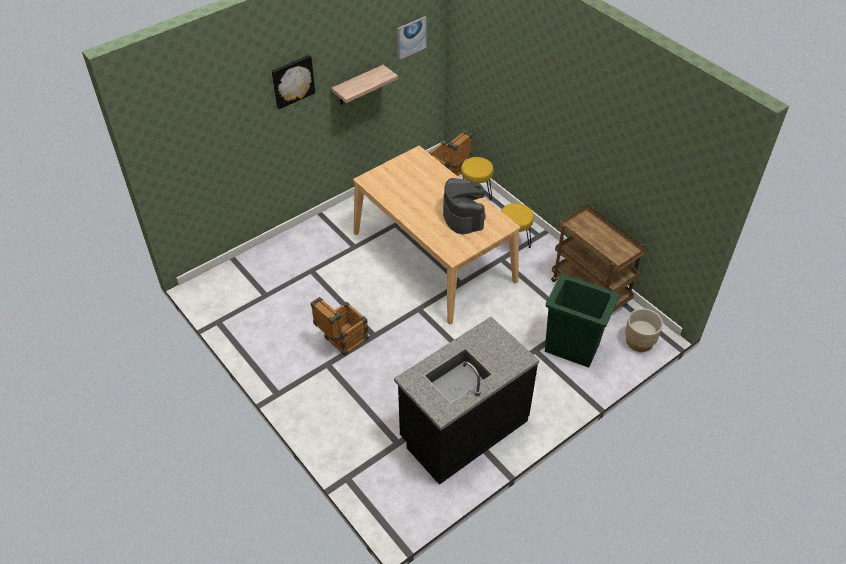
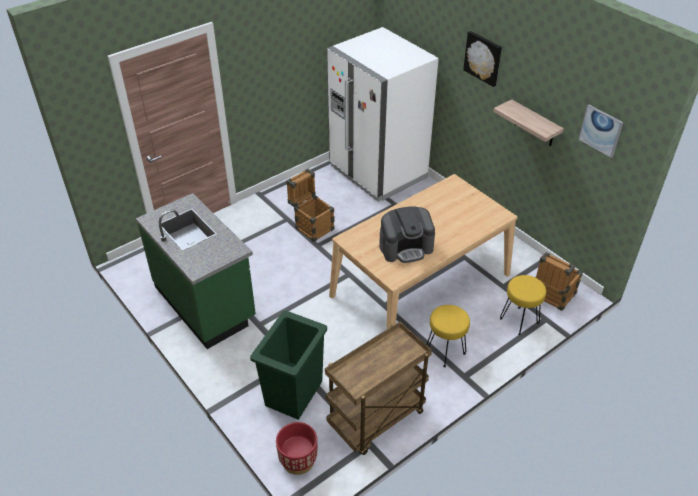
camera: 90 degrees right, 5 degrees down
black counter [394,317,539,485] -> green counter [136,193,256,349]
beige planter [625,308,663,352] -> red planter [276,422,317,475]
none -> white fridge [327,27,439,202]

